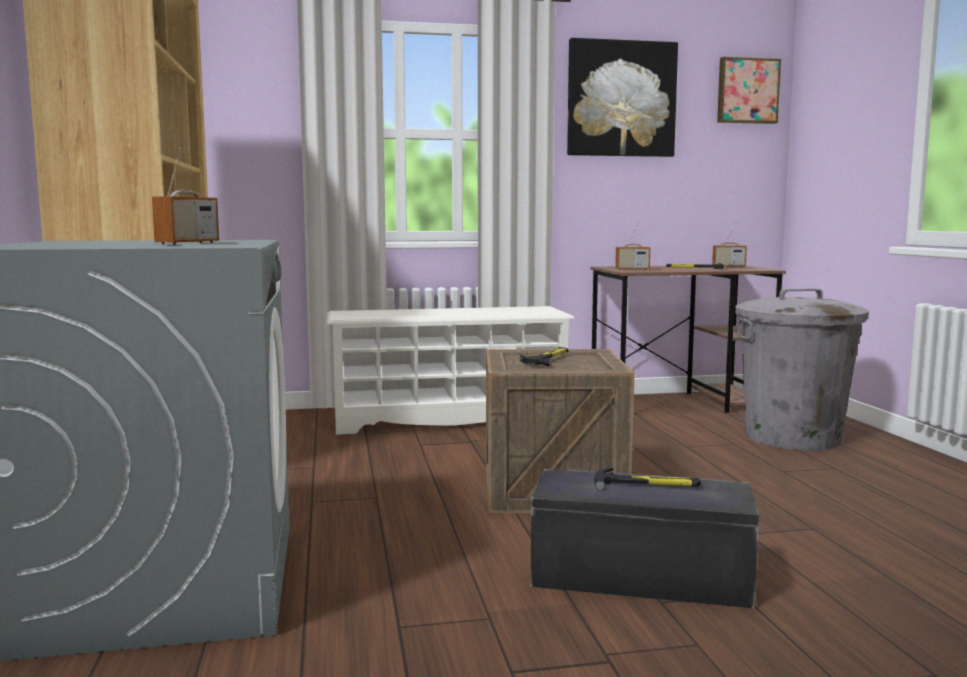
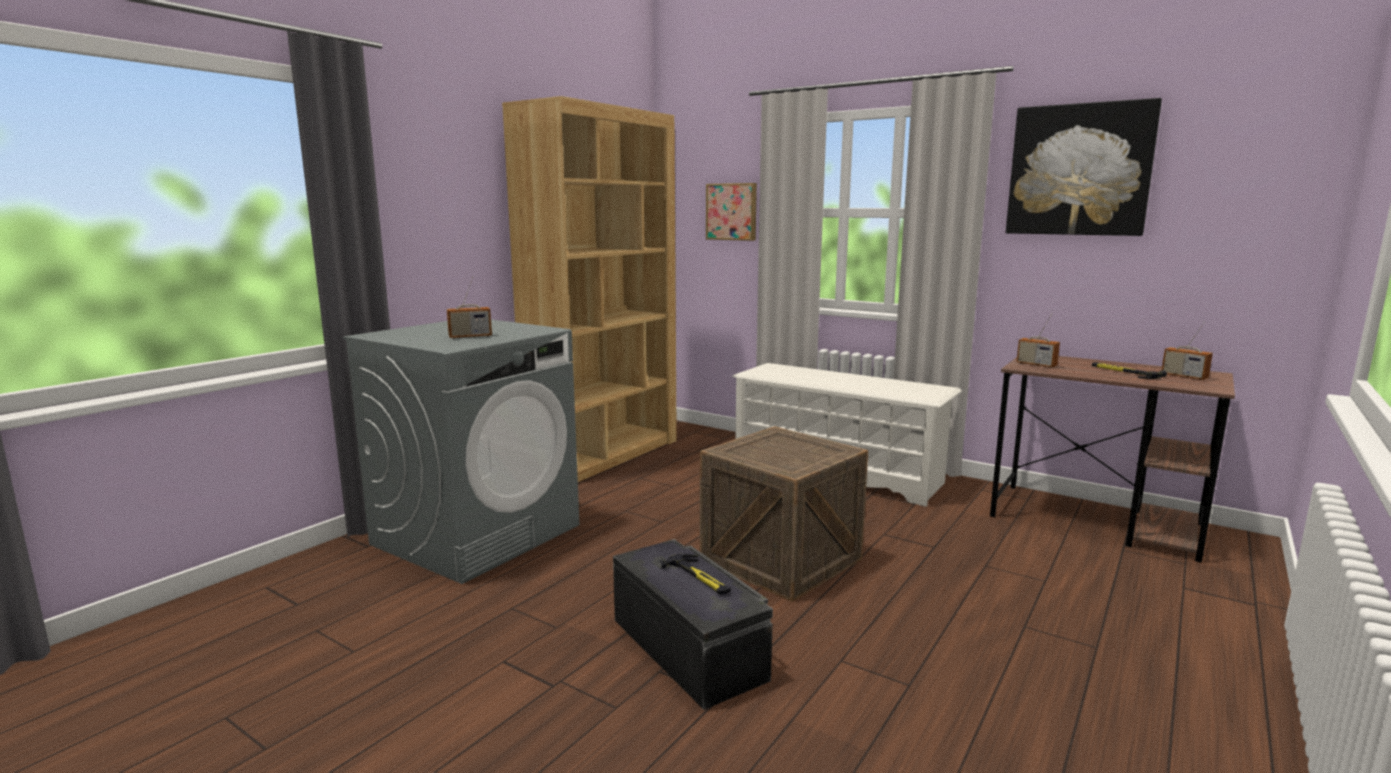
camera: 45 degrees right, 5 degrees up
hammer [520,347,568,366] -> none
picture [717,57,781,124] -> picture moved to [706,183,757,241]
grey trash can [735,289,869,450] -> none

